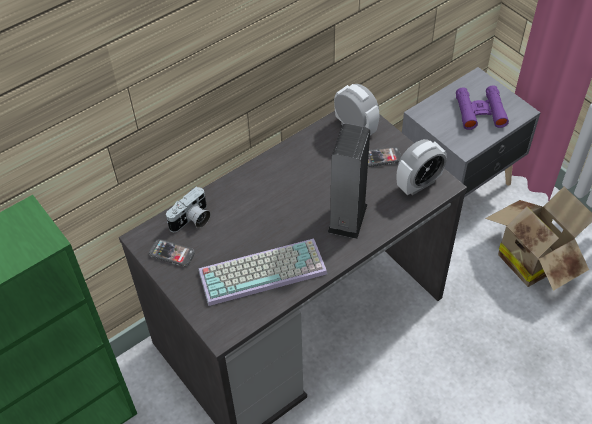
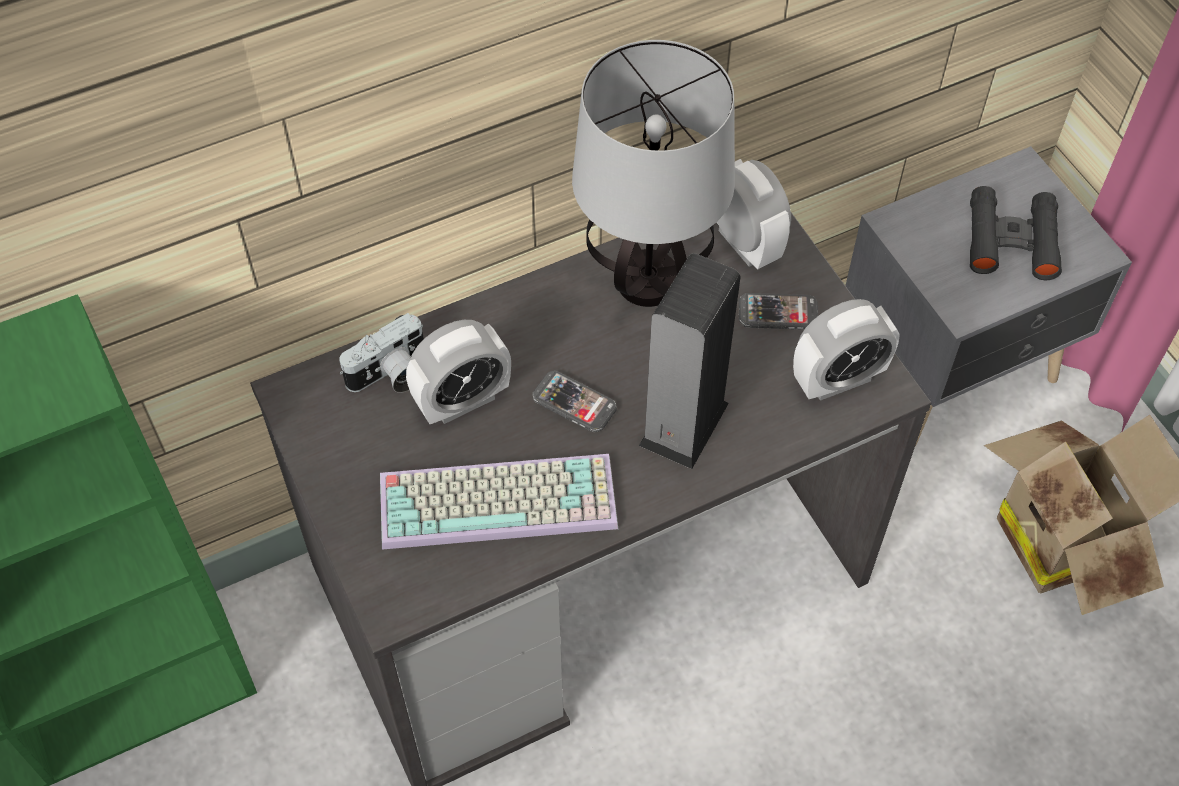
camera: 10 degrees right, 5 degrees up
phone [149,239,195,267] -> phone moved to [532,370,617,432]
purple binoculars [456,86,509,130] -> black binoculars [970,186,1062,280]
none -> alarm clock [406,320,511,424]
none -> table lamp [572,40,735,307]

